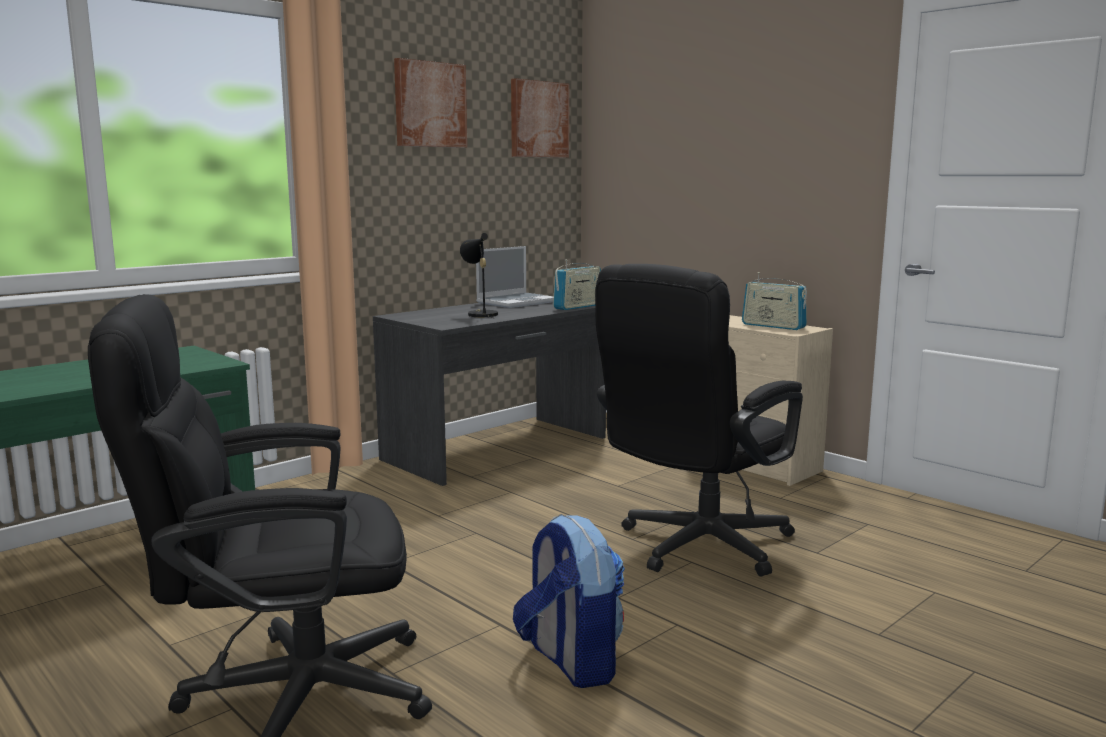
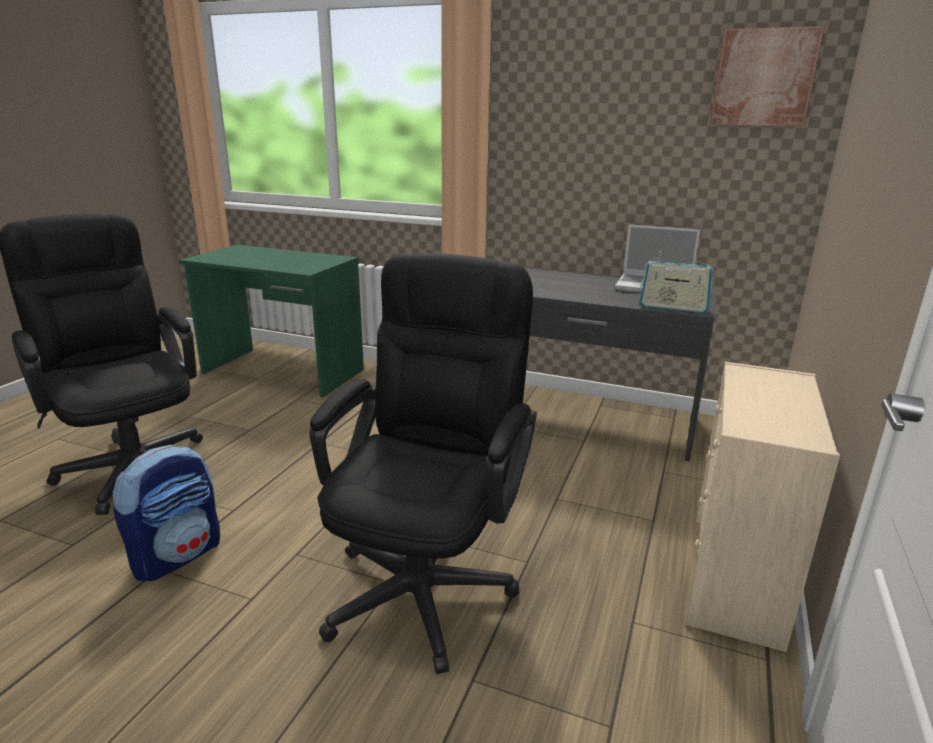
camera: 65 degrees right, 10 degrees up
picture [394,58,467,148] -> none
black table lamp [460,233,498,319] -> none
black office chair [595,264,803,577] -> black office chair turned 90 degrees clockwise [309,253,537,675]
radio [742,272,807,330] -> none

